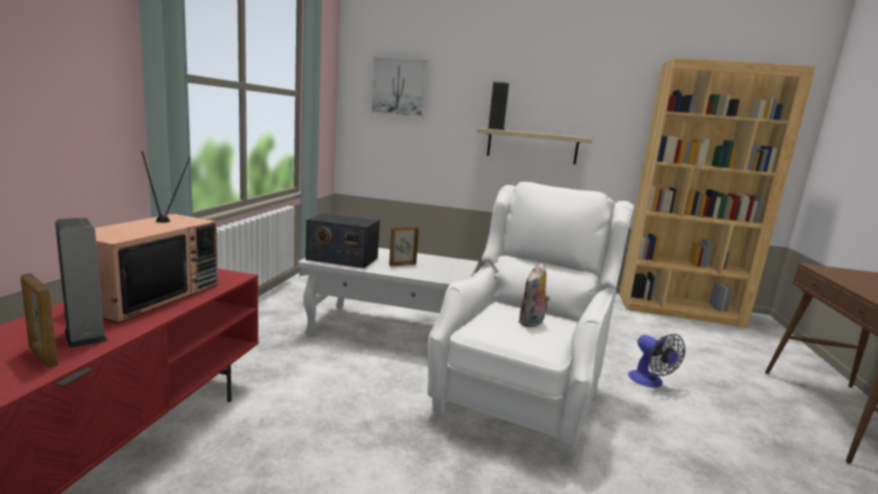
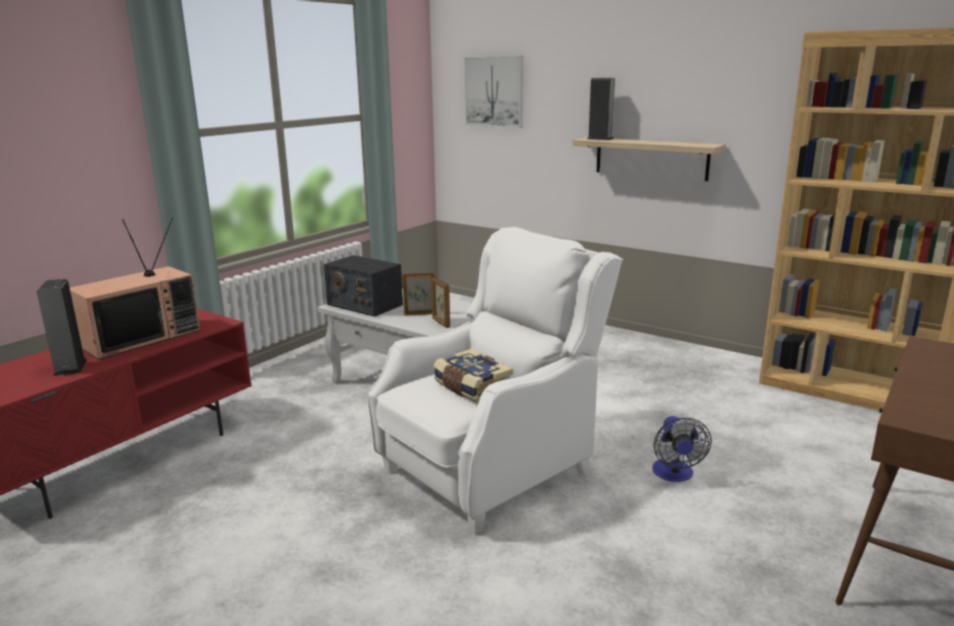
camera: 25 degrees right, 5 degrees up
picture frame [21,273,58,368] -> picture frame moved to [431,277,450,328]
plush toy [518,263,550,327] -> book [434,349,513,404]

